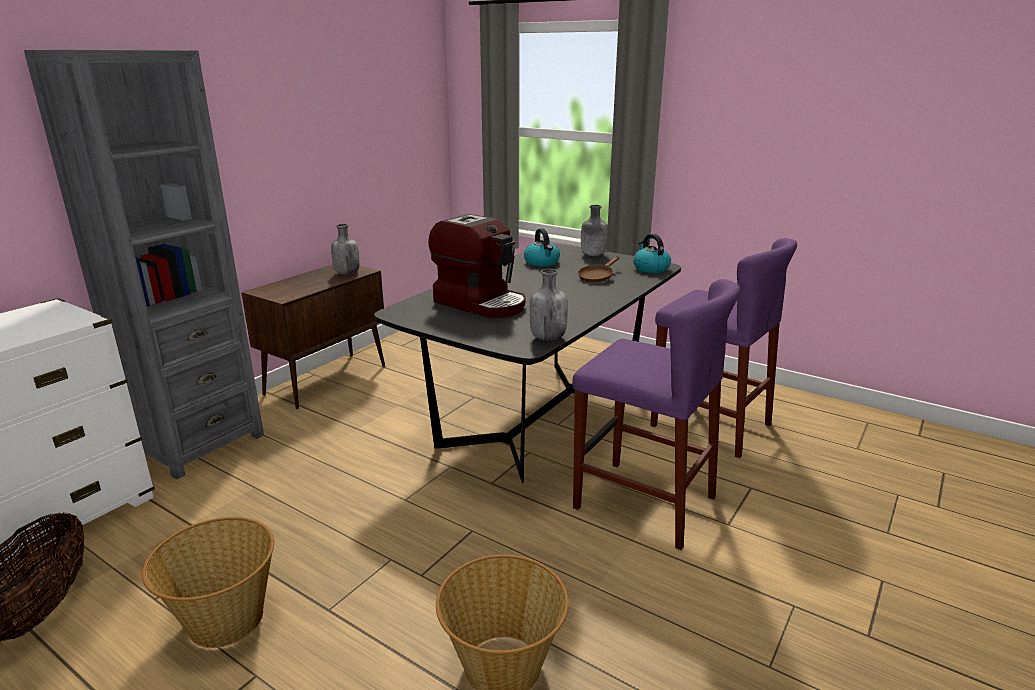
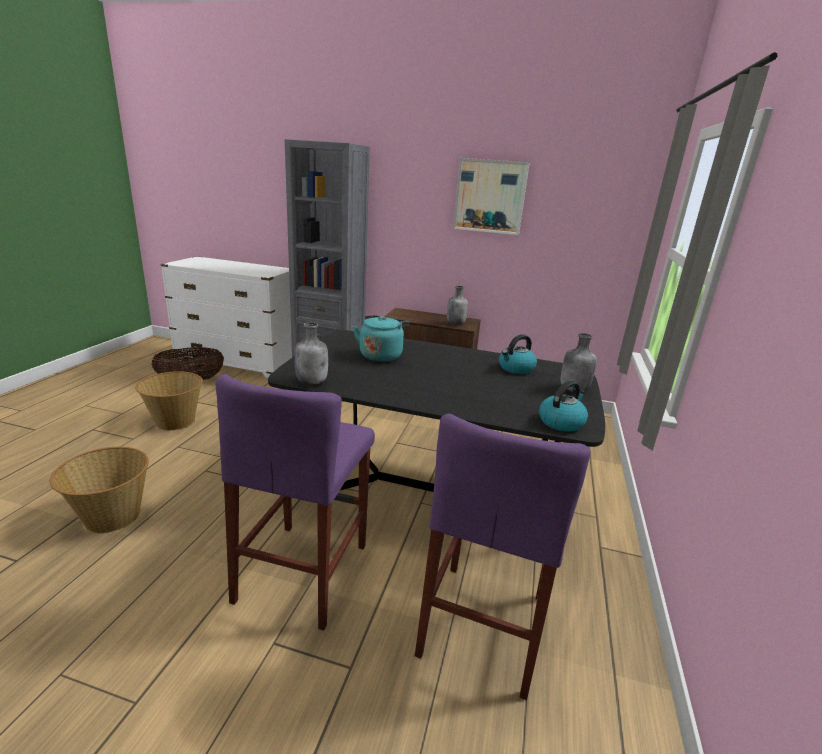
camera: 70 degrees right, 0 degrees up
coffee machine [428,214,525,318] -> turquoise kettle [353,315,409,362]
brown frying pan [578,256,619,283] -> none
none -> picture [453,158,530,235]

